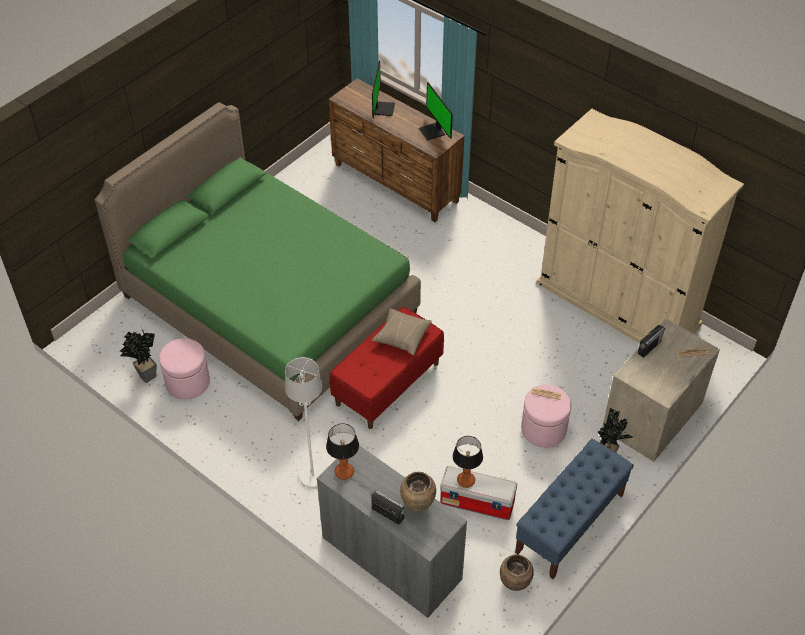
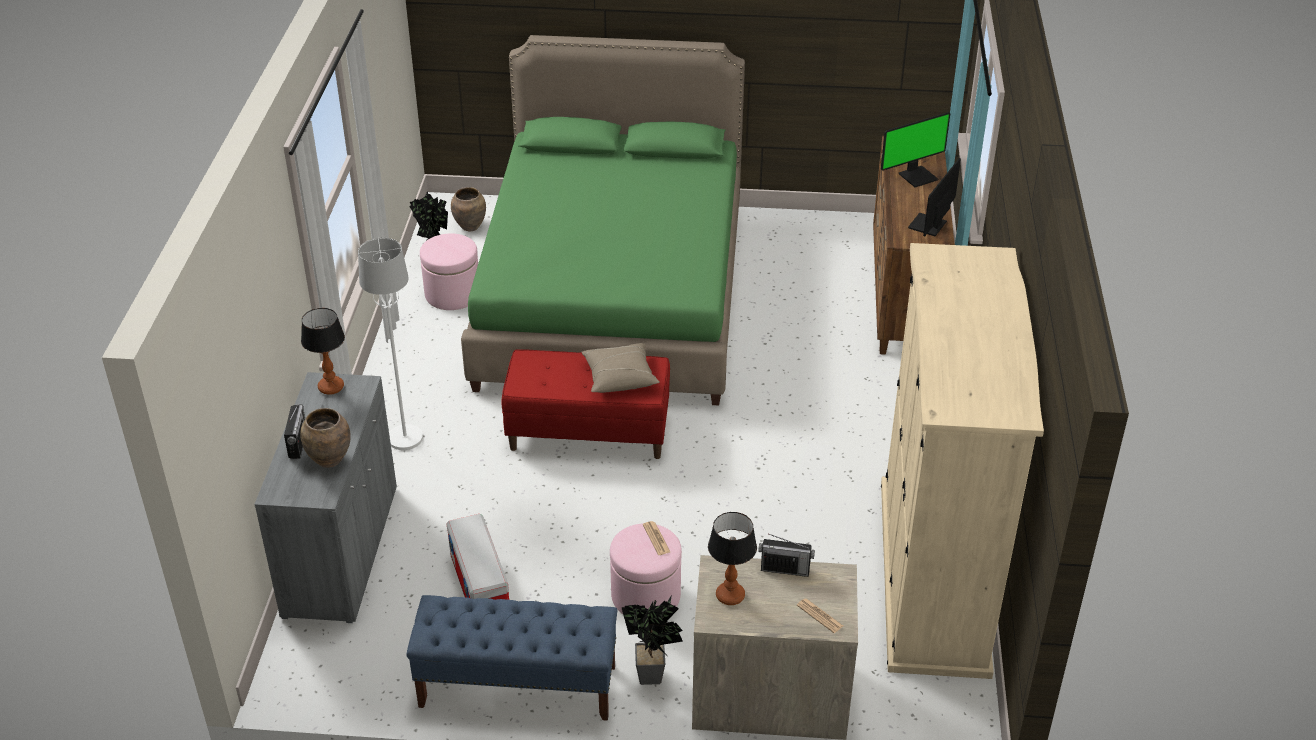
camera: 55 degrees right, 10 degrees down
table lamp [453,436,483,488] -> table lamp moved to [708,512,757,605]
brown vase [500,555,534,591] -> brown vase moved to [451,187,486,232]

